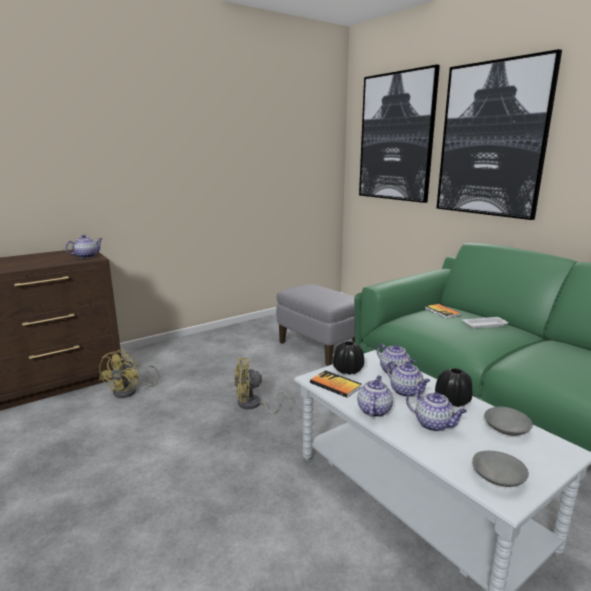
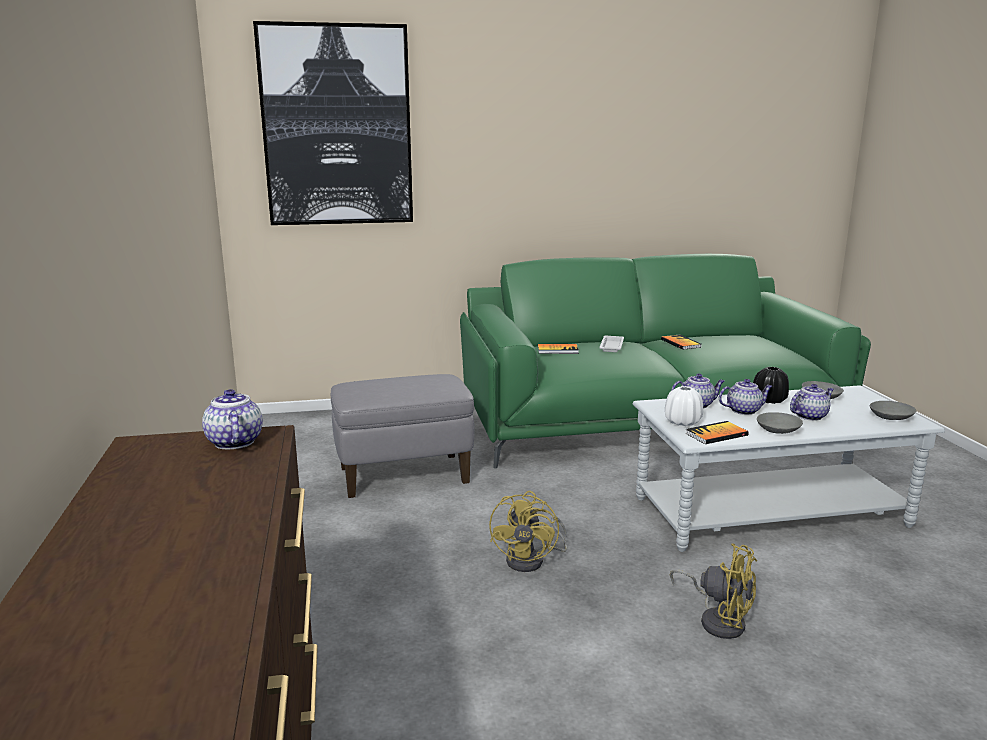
camera: 65 degrees left, 0 degrees up
yellow fan [99,349,160,398] -> yellow fan moved to [670,543,757,639]
black vase [333,341,364,375] -> white vase [665,386,703,426]
teapot [357,376,393,417] -> grey bowl [757,412,803,434]
picture [436,49,562,220] -> none
none -> book [661,335,702,350]

